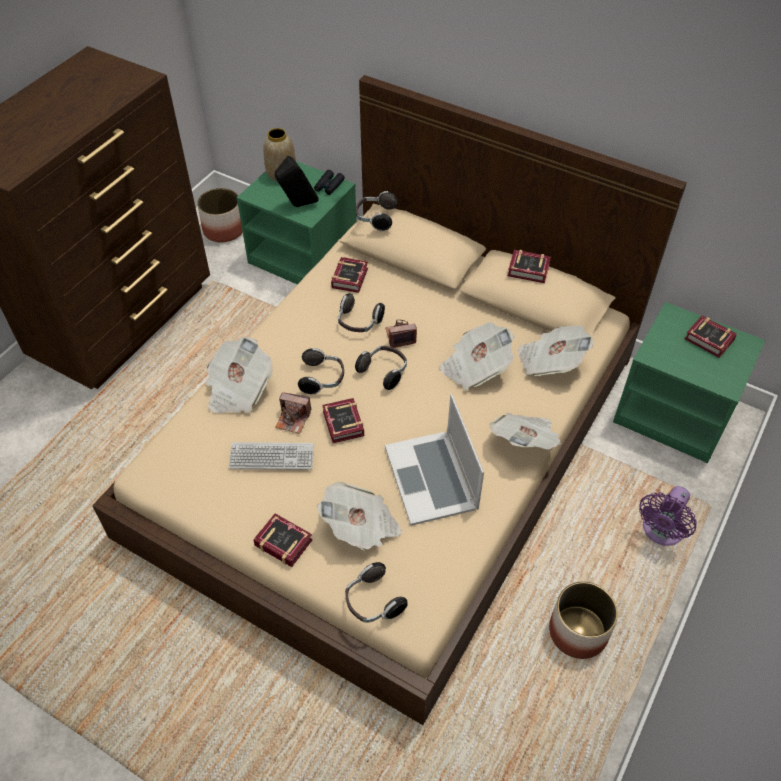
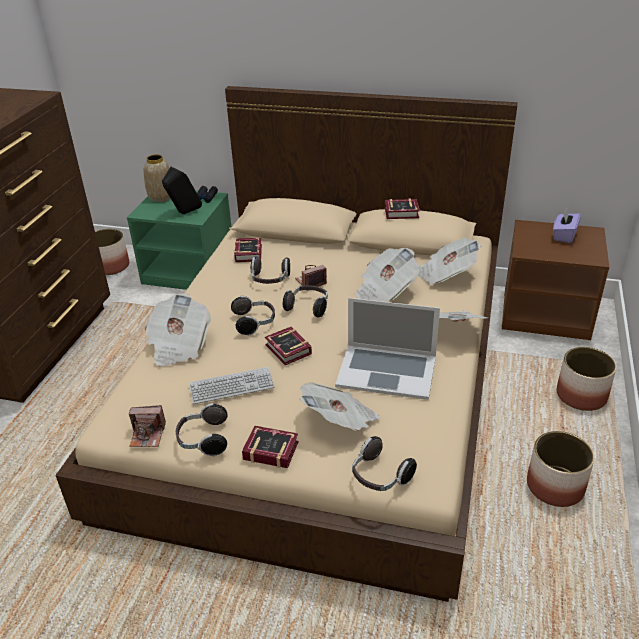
camera: 15 degrees left, 15 degrees down
camera [275,392,311,434] -> camera moved to [129,405,166,447]
headphones [356,191,398,231] -> headphones moved to [176,403,228,456]
laptop [385,394,484,526] -> laptop turned 45 degrees counterclockwise [335,298,440,400]
green nightstand [613,302,766,464] -> brown nightstand [502,220,609,340]
purple fan [639,486,697,546] -> planter [557,347,617,411]
book [685,316,737,358] -> purple tissue box [553,209,581,243]

